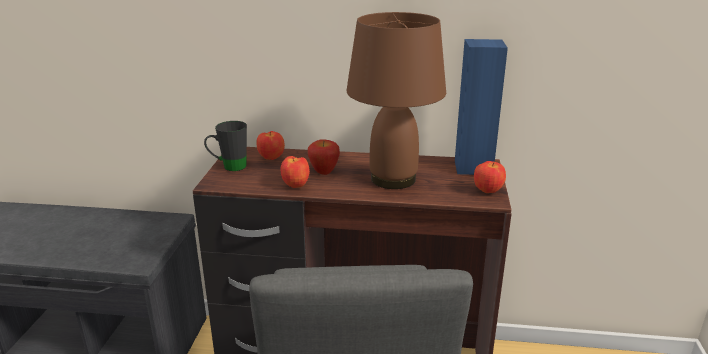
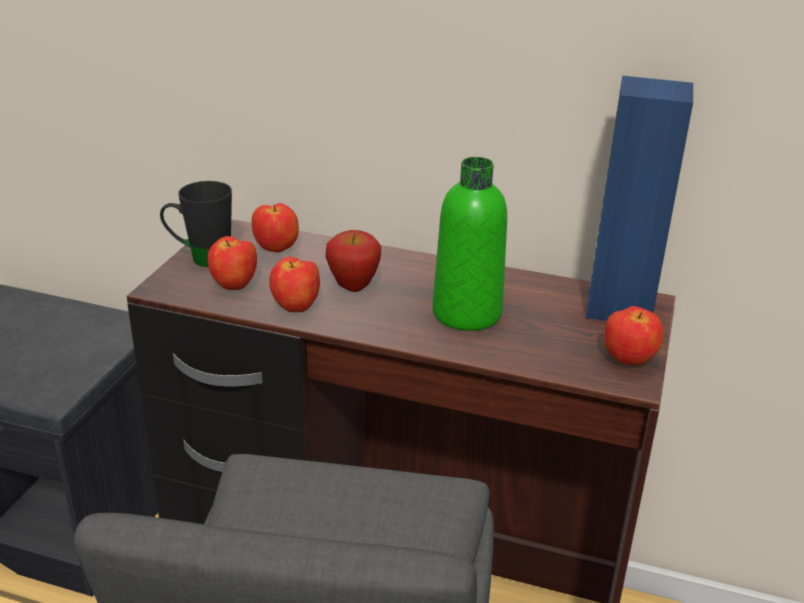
camera: 10 degrees right, 5 degrees up
brown table lamp [347,12,446,189] -> green bottle [432,157,507,331]
none -> apple [208,236,257,290]

